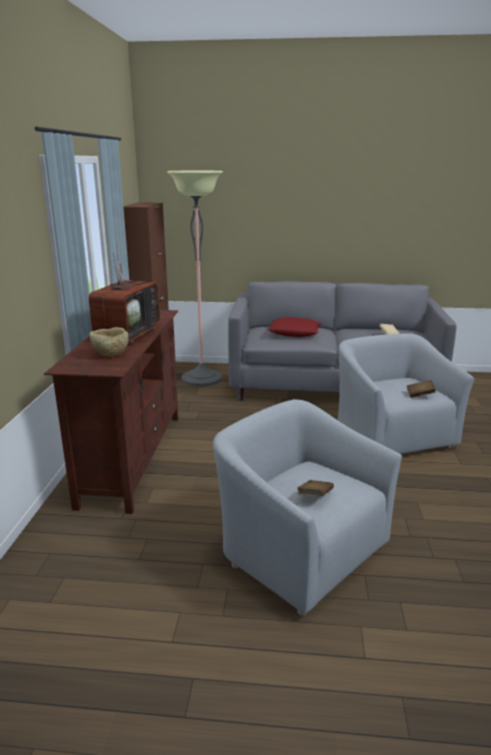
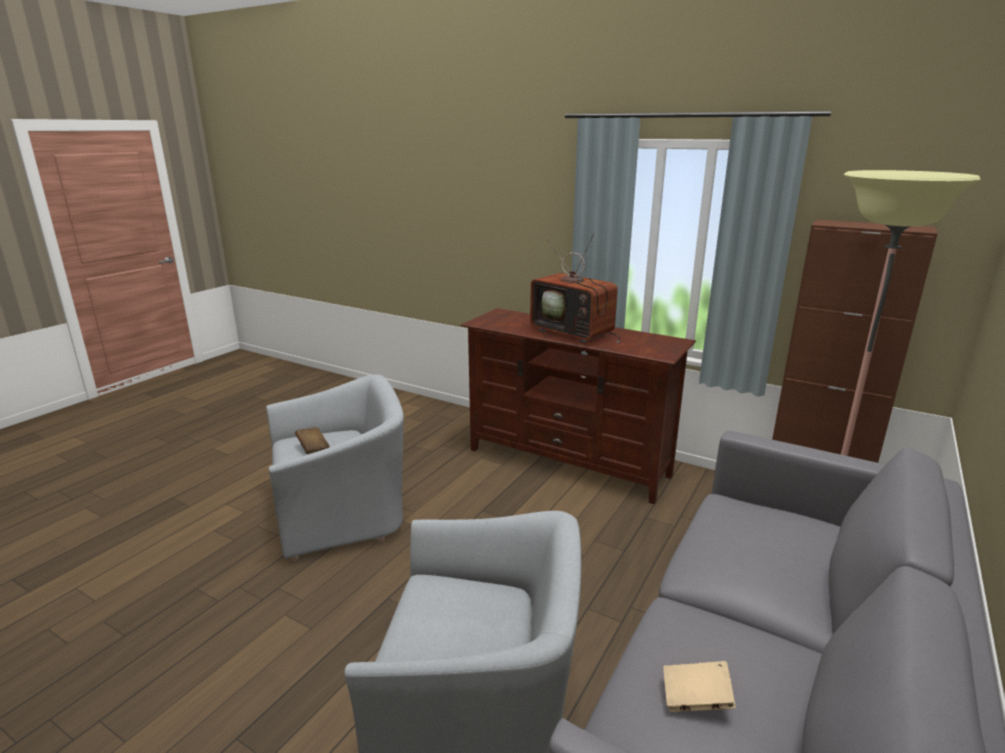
camera: 115 degrees right, 0 degrees up
beige bowl [89,327,129,357] -> none
red pillow [268,317,321,337] -> none
brown book [407,380,436,398] -> none

